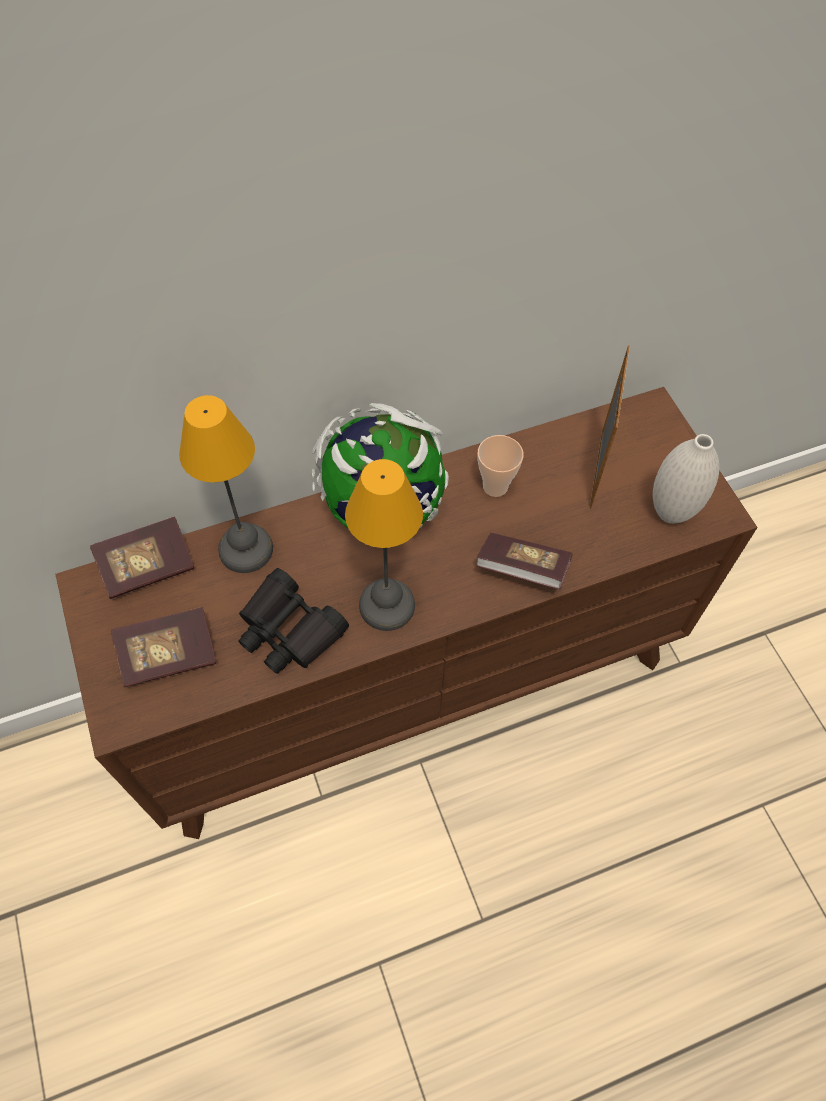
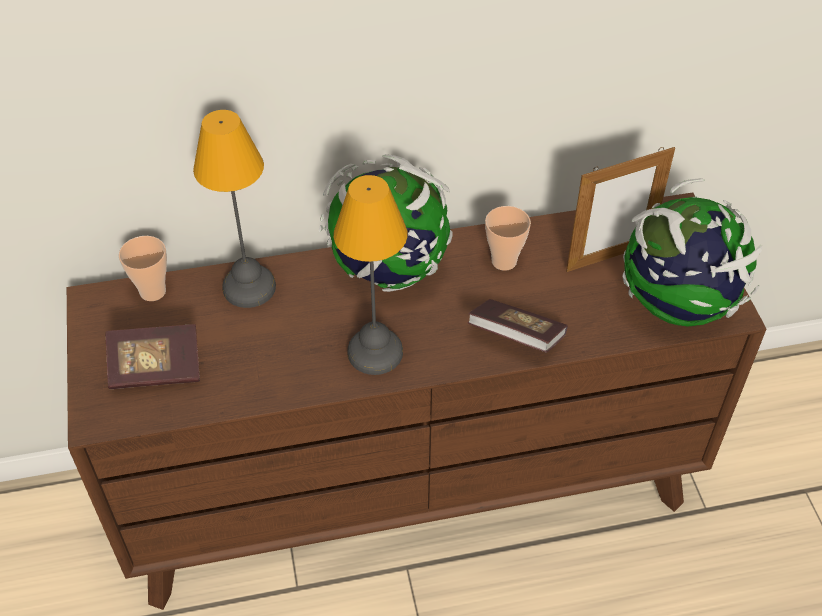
camera: 10 degrees right, 10 degrees down
book [90,516,194,599] -> cup [119,236,167,301]
black binoculars [238,568,349,674] -> none
picture frame [590,346,630,508] -> picture frame turned 45 degrees clockwise [566,147,675,272]
white vase [653,434,719,524] -> globe [623,178,762,327]

